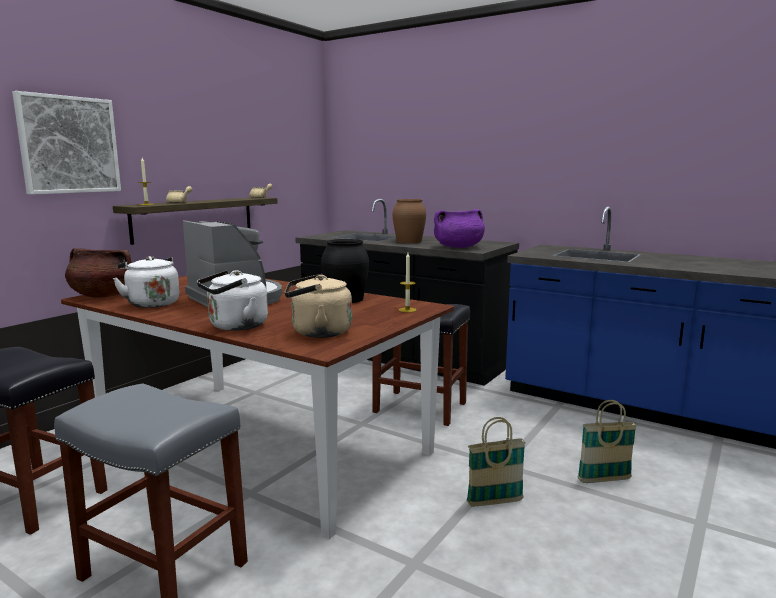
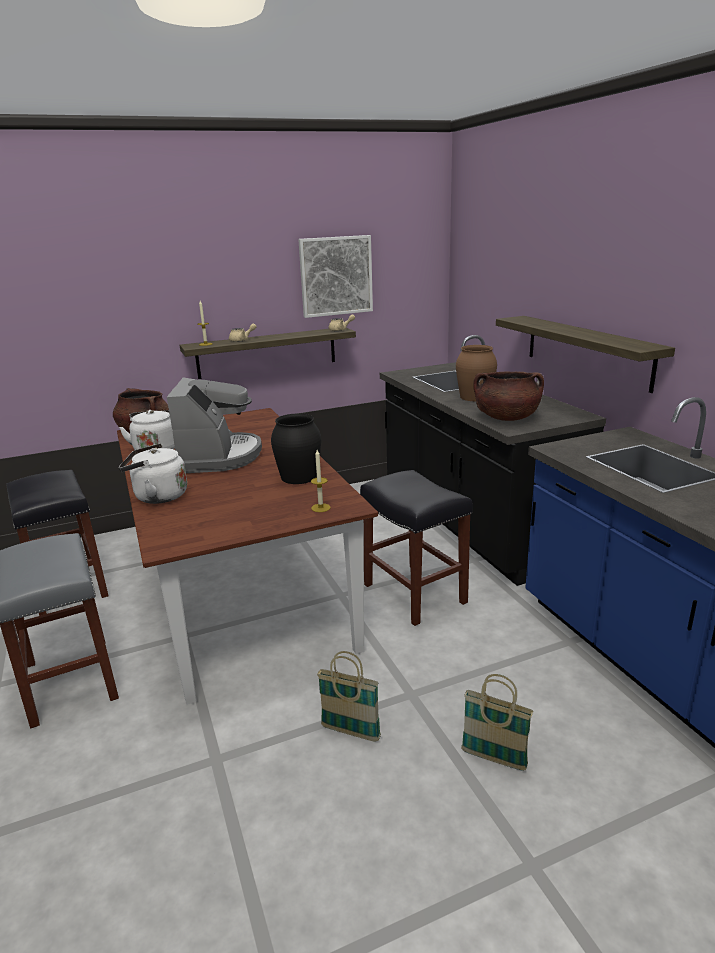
camera: 35 degrees right, 10 degrees up
picture [12,91,121,195] -> picture moved to [298,235,373,318]
beige kettle [285,274,352,338] -> none
purple cooking pot [434,209,485,248] -> brown cooking pot [473,371,544,421]
none -> shelf [496,316,675,393]

